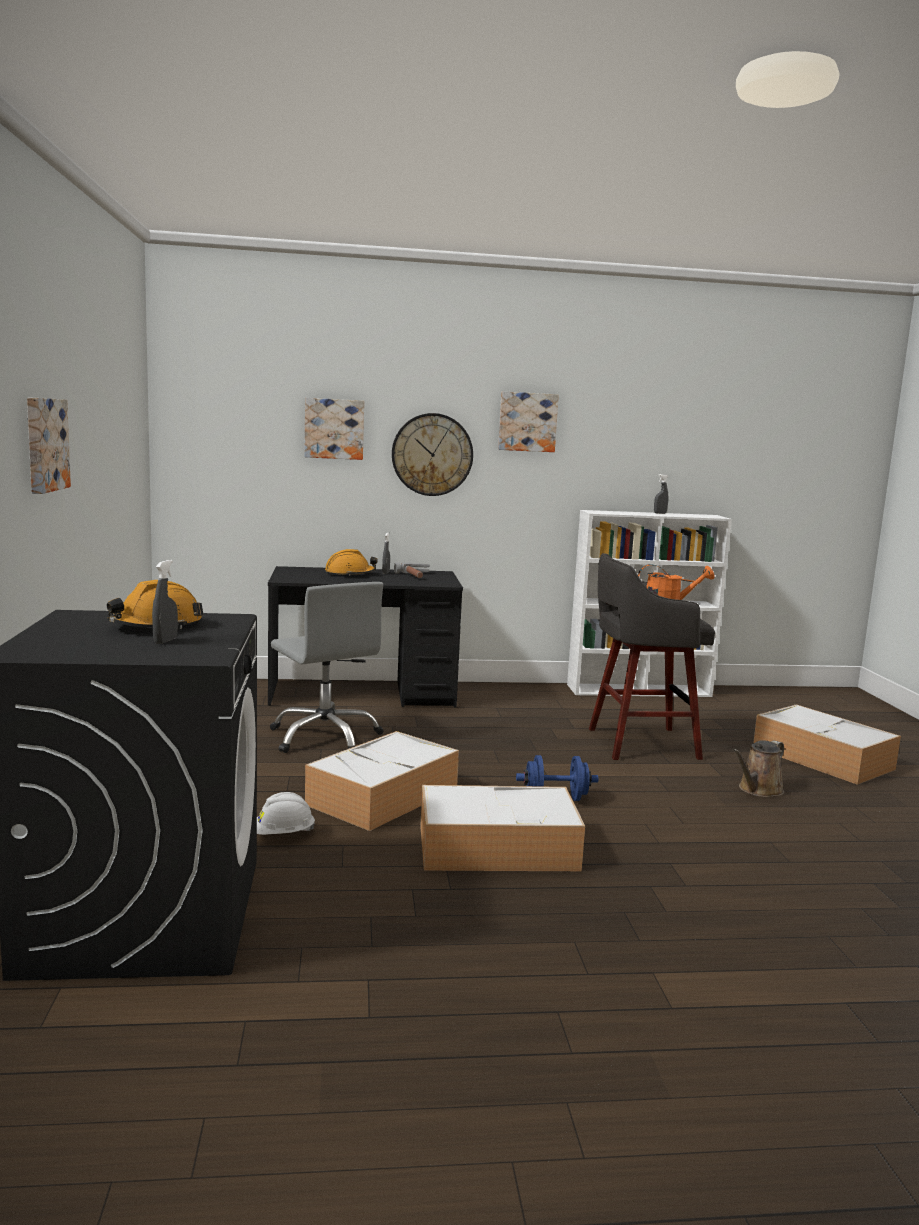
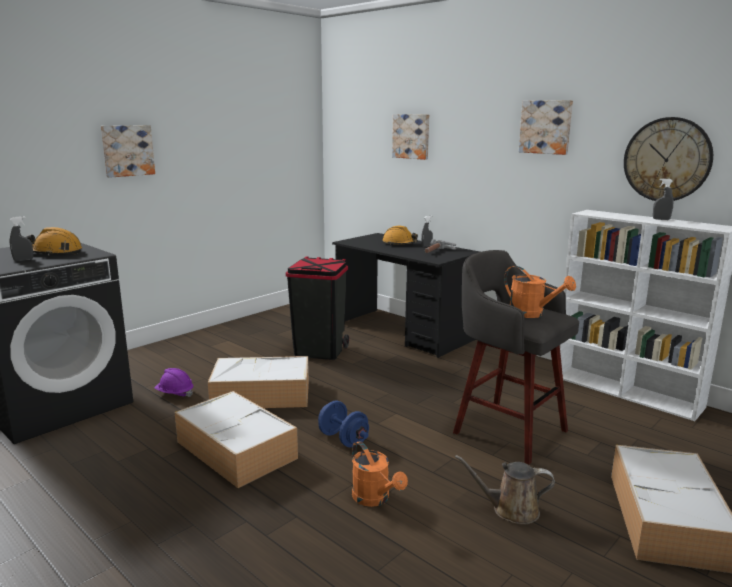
camera: 50 degrees right, 5 degrees up
white hard hat [257,792,315,835] -> purple hard hat [154,368,193,397]
grey office chair [270,582,384,753] -> black trash can [285,256,349,360]
wall clock [392,413,473,496] -> wall clock moved to [624,117,713,201]
none -> orange watering can [352,441,408,507]

